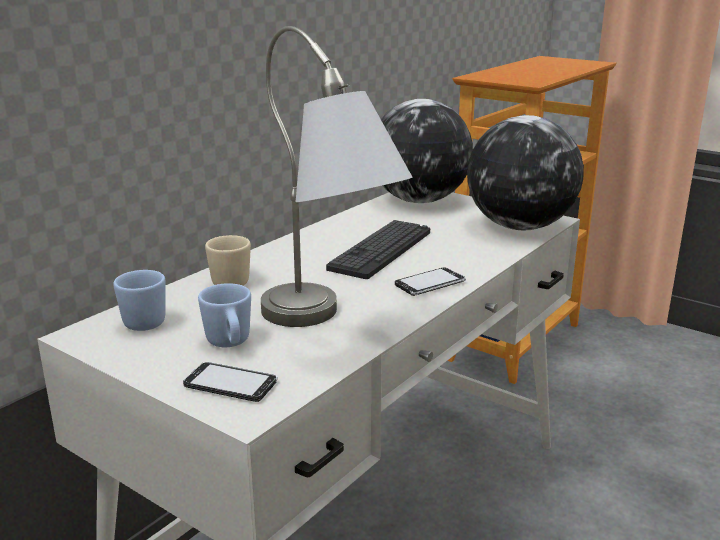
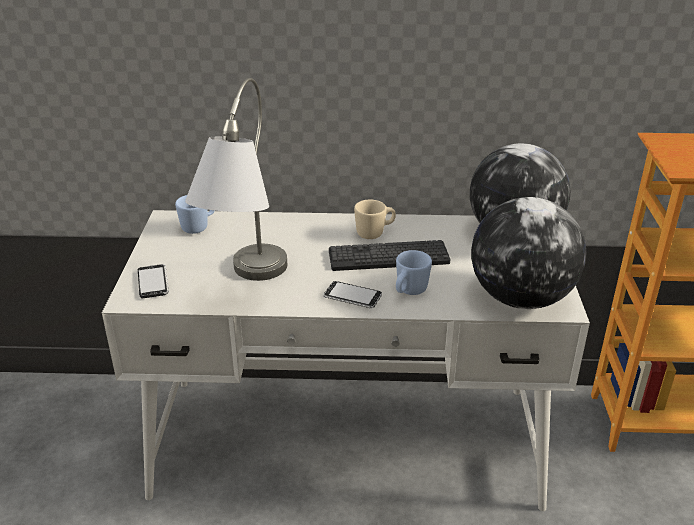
camera: 55 degrees right, 10 degrees up
blue mug [198,283,251,347] -> blue mug moved to [396,250,432,295]
beige mug [205,235,251,286] -> beige mug moved to [354,200,396,239]

